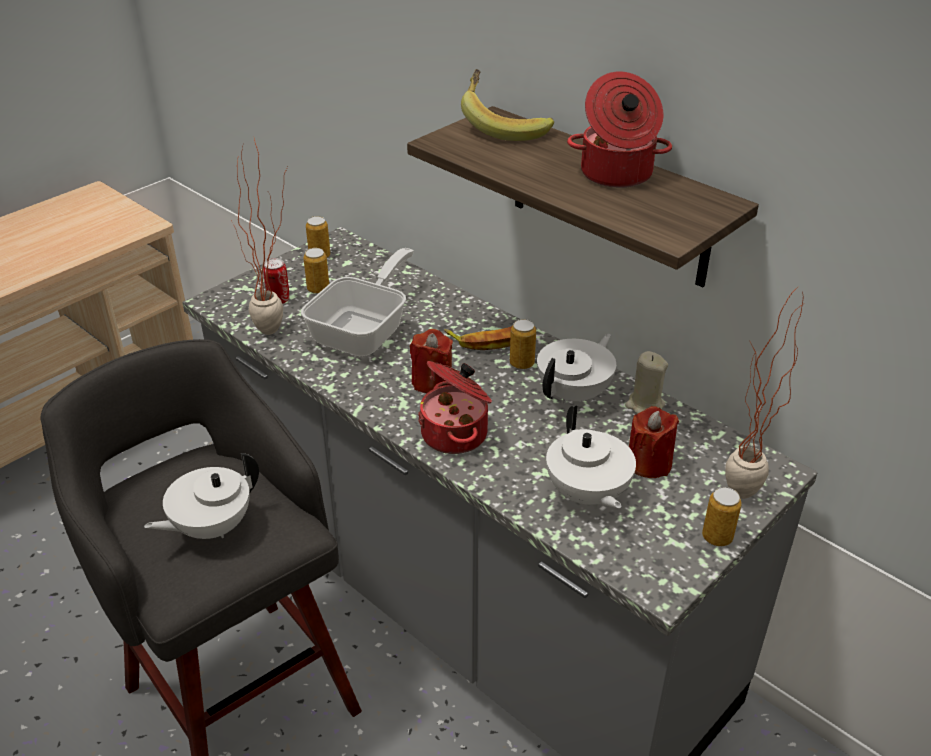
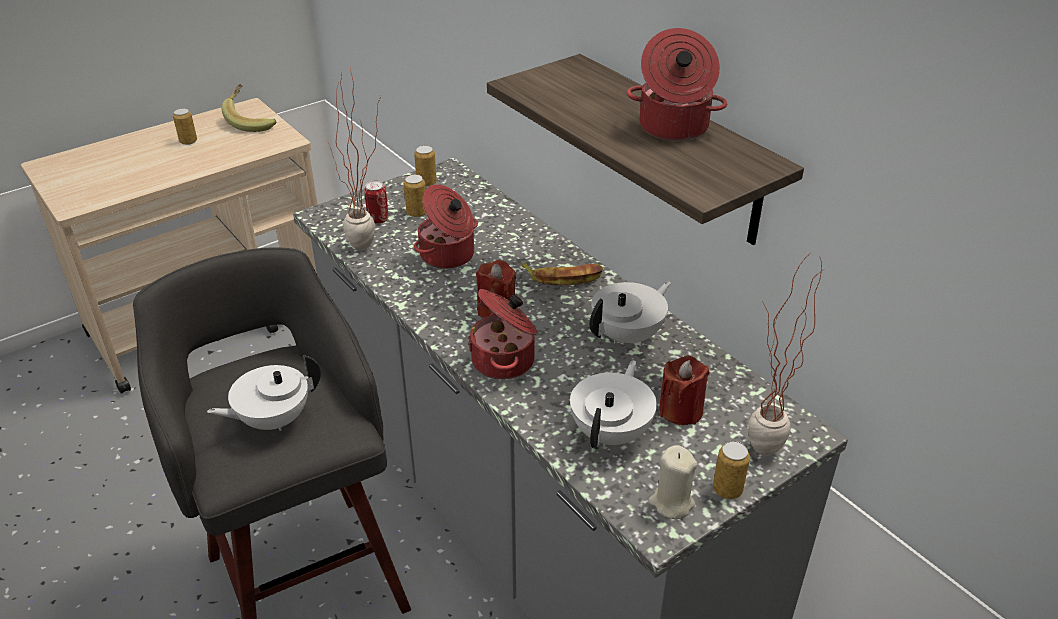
camera: 10 degrees right, 0 degrees up
frying pan [301,248,414,356] -> cooking pot [414,184,478,269]
banana [461,69,554,141] -> banana moved to [221,84,276,132]
can [510,319,536,369] -> can moved to [173,108,197,145]
white teapot [546,405,636,510] -> white teapot turned 150 degrees counterclockwise [570,360,657,449]
beige candle [625,351,668,414] -> beige candle moved to [648,445,698,519]

